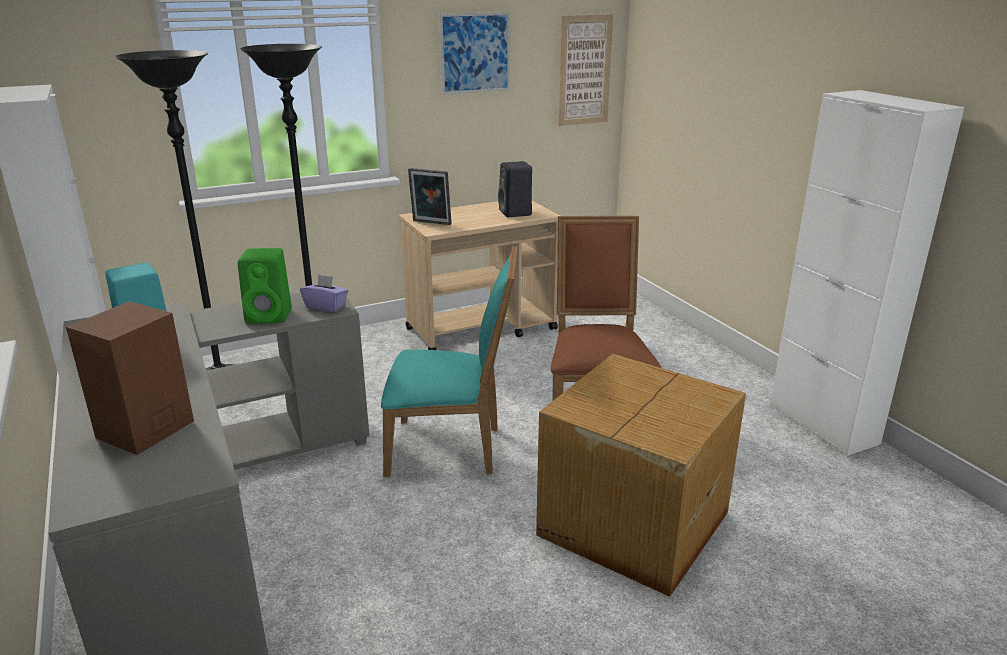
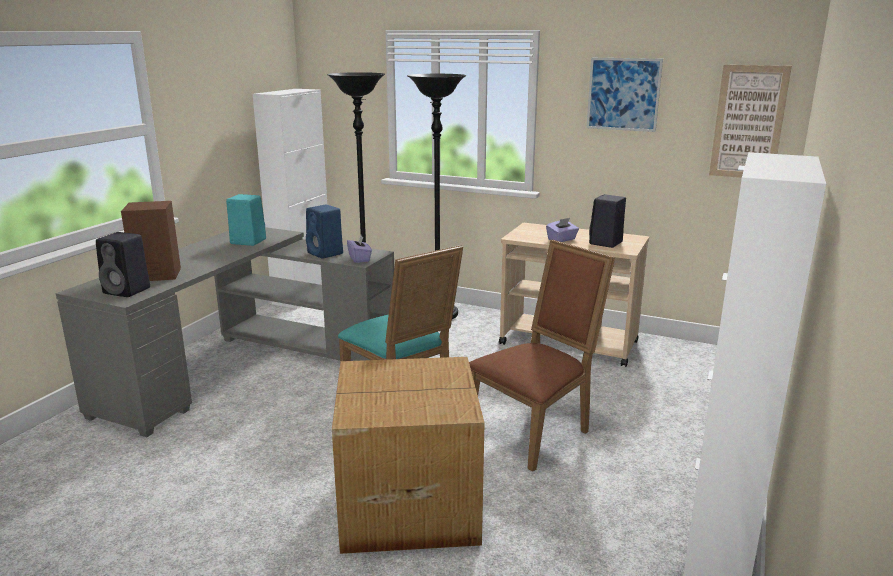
camera: 50 degrees right, 5 degrees down
green speaker [238,248,292,324] -> blue speaker [306,205,343,259]
picture frame [408,168,452,225] -> none
none -> black speaker [96,232,150,297]
none -> purple tissue box [546,218,579,242]

